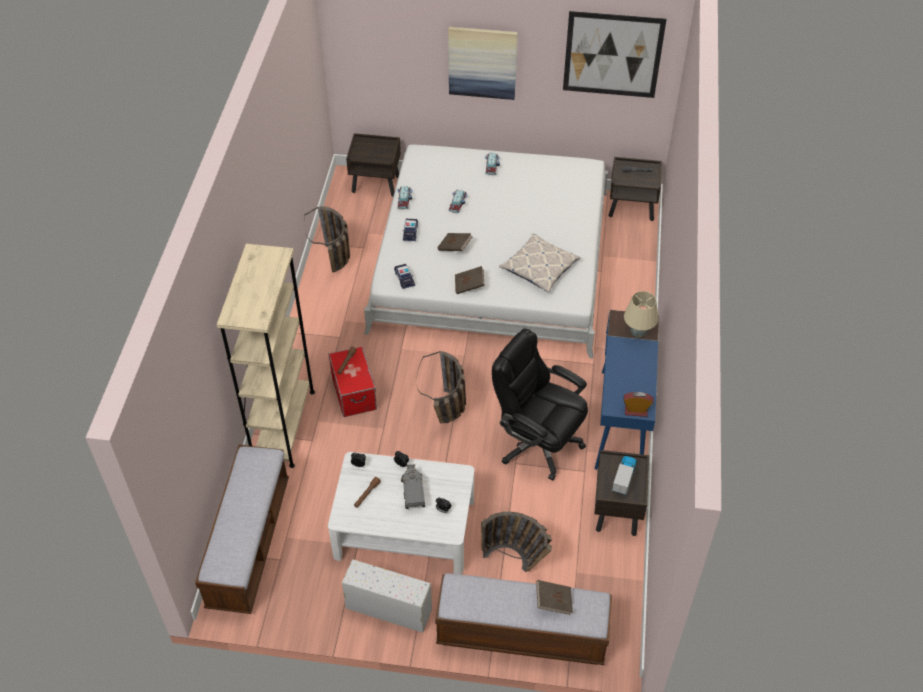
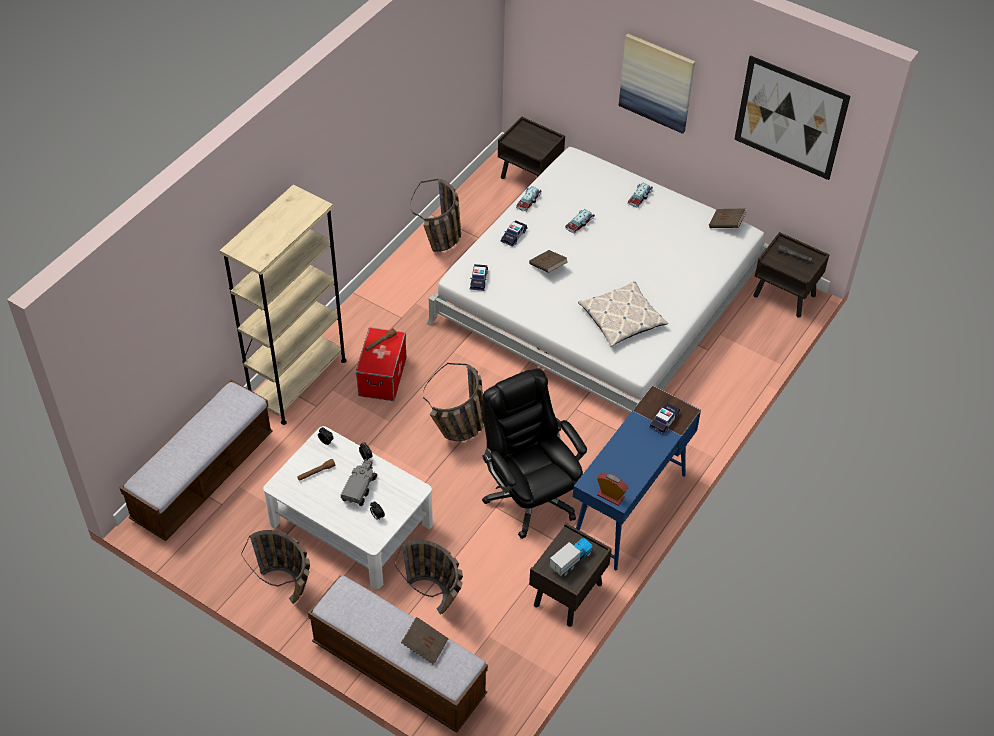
camera: 25 degrees right, 0 degrees up
white storage box [342,559,432,633] -> basket [241,530,310,604]
brown book [455,266,484,294] -> brown book moved to [709,208,746,228]
beige table lamp [624,291,658,338] -> toy car [649,403,680,434]

